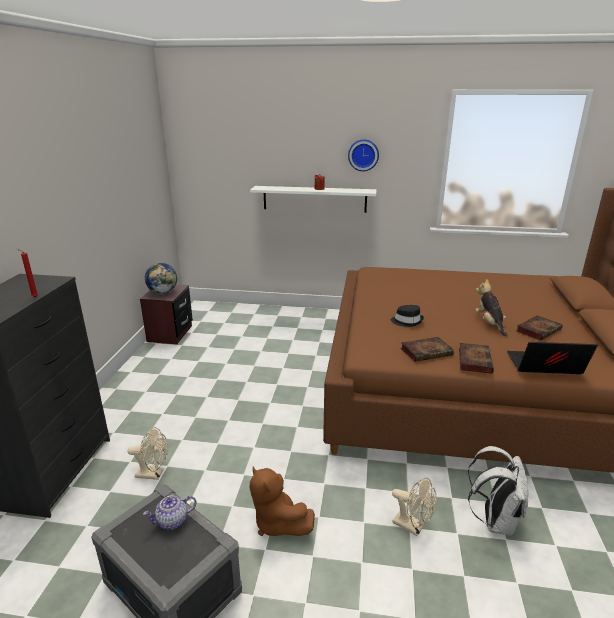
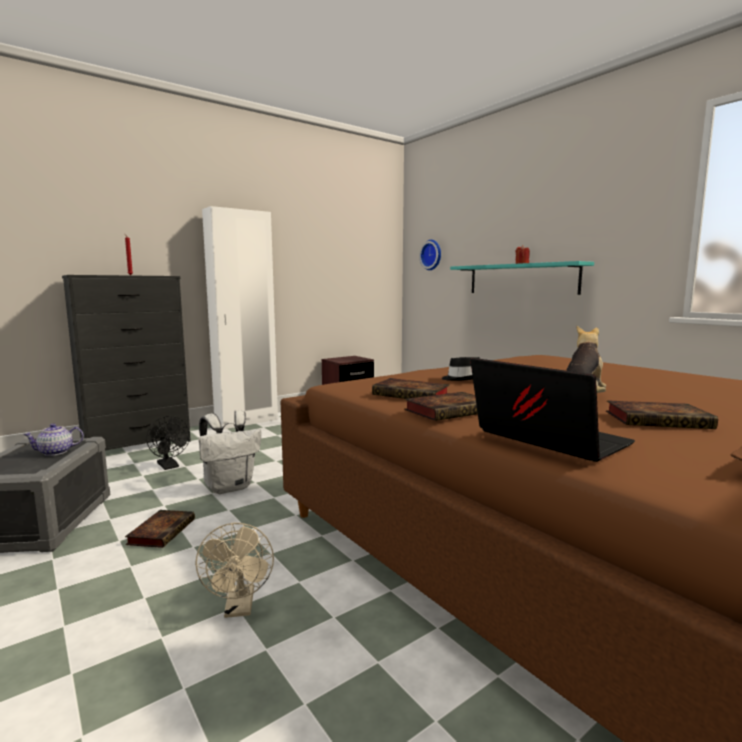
camera: 45 degrees right, 15 degrees down
beige fan [128,427,168,480] -> black fan [146,416,190,470]
teapot [143,495,197,530] -> teapot turned 45 degrees counterclockwise [23,423,84,456]
globe [145,263,177,294] -> none
white shelf [250,186,377,213] -> turquoise shelf [450,261,594,295]
brown plush toy [250,466,315,536] -> book [125,510,195,548]
wall clock [348,139,379,171] -> wall clock moved to [419,240,441,270]
white backpack [468,446,528,536] -> white backpack moved to [199,410,261,494]
none -> white wardrobe [202,206,278,430]

